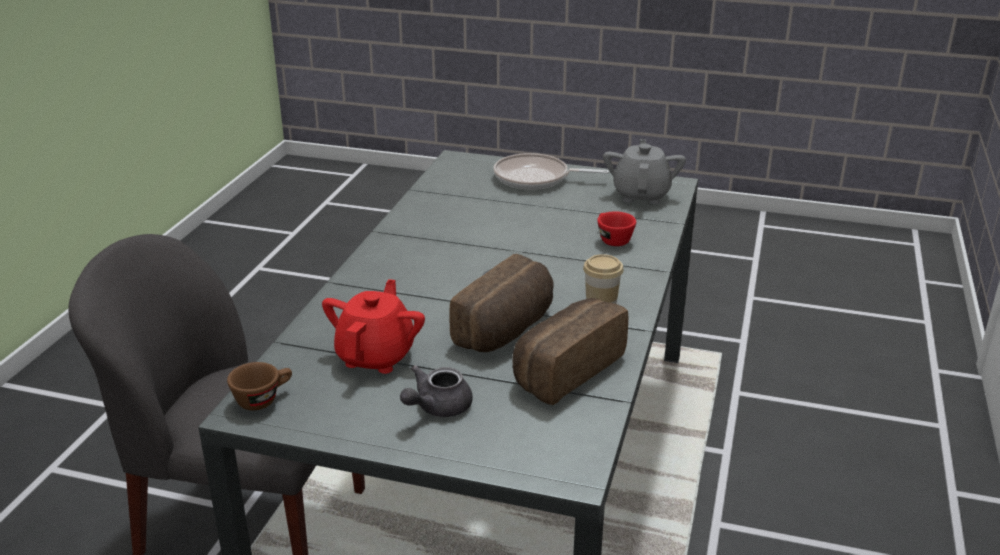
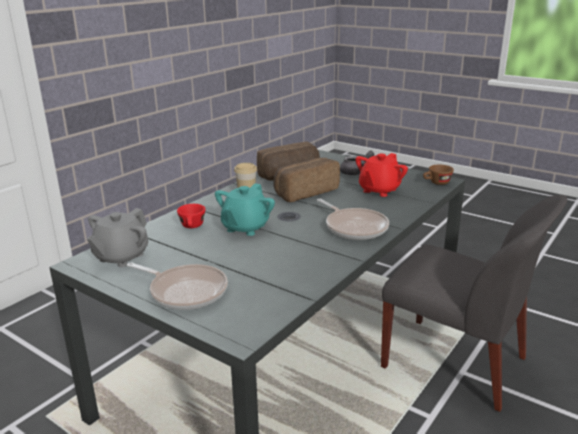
camera: 160 degrees left, 5 degrees down
none -> turquoise teapot [215,183,275,236]
none -> frying pan [317,199,389,240]

